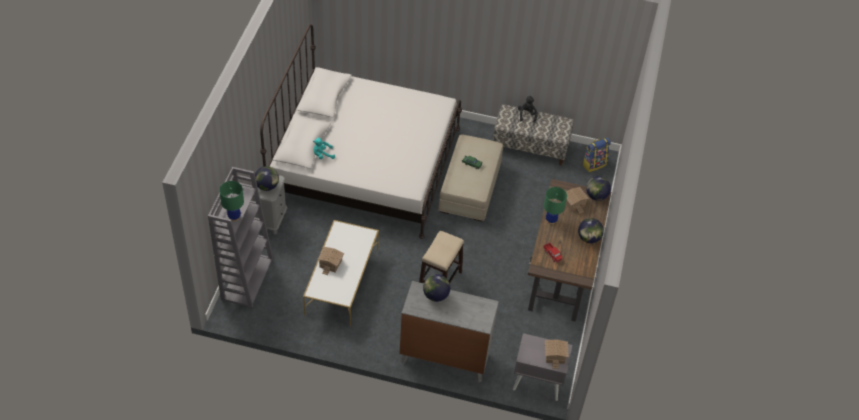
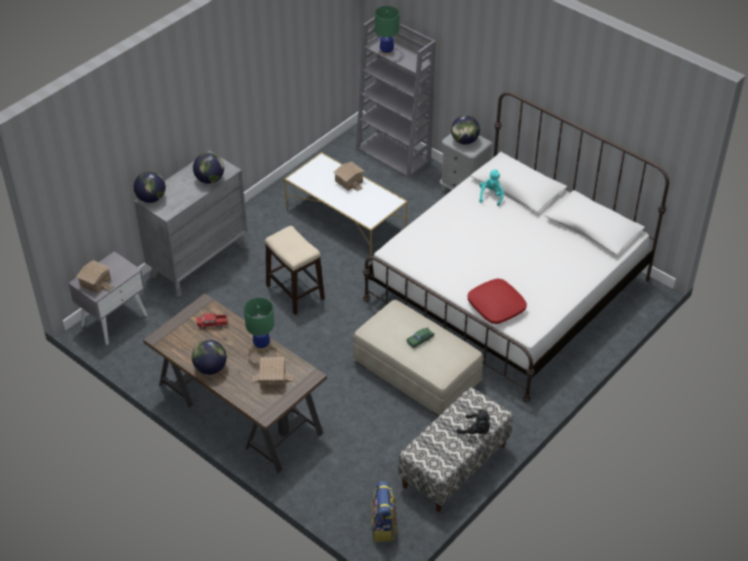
camera: 120 degrees right, 5 degrees down
globe [586,176,611,201] -> globe moved to [134,171,166,203]
none -> red pillow [468,279,527,324]

